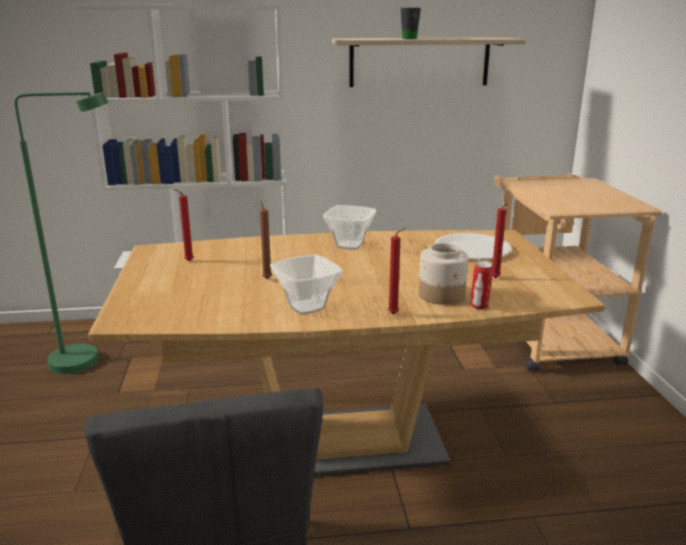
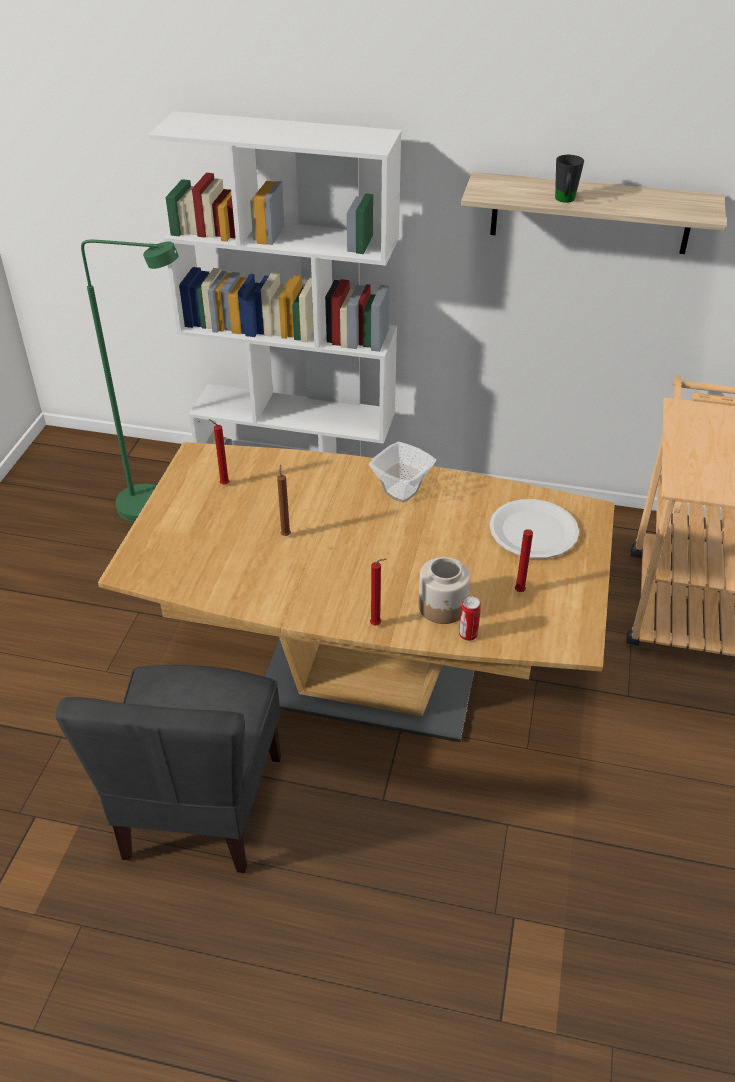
camera: 20 degrees right, 20 degrees up
bowl [270,254,343,315] -> none

